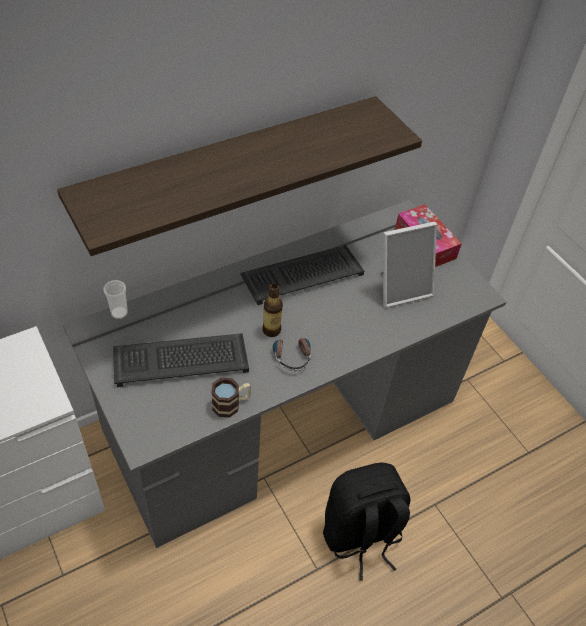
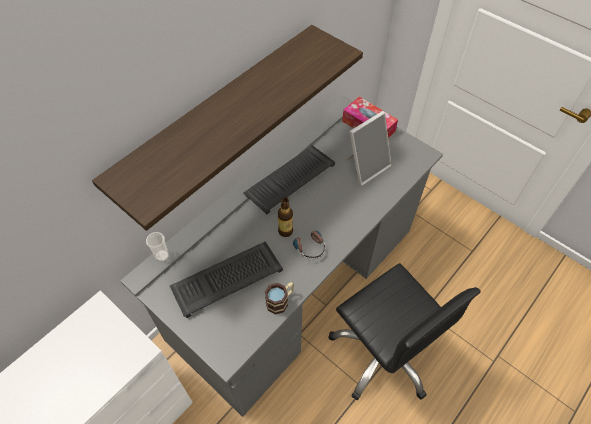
camera: 15 degrees left, 5 degrees up
black backpack [323,463,410,581] -> black office chair [328,263,481,400]

